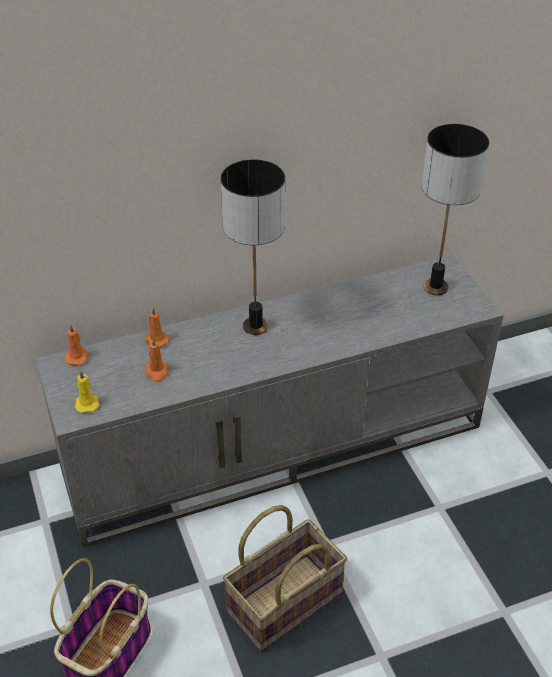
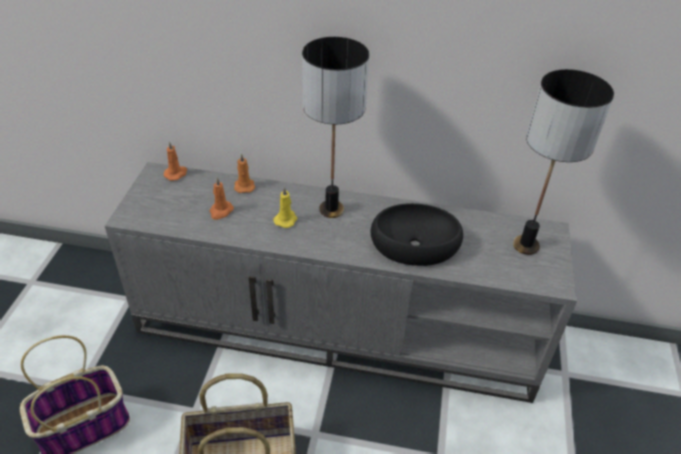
camera: 30 degrees right, 0 degrees up
yellow candle [75,371,99,413] -> yellow candle moved to [273,187,297,228]
none -> black bowl [371,203,463,266]

